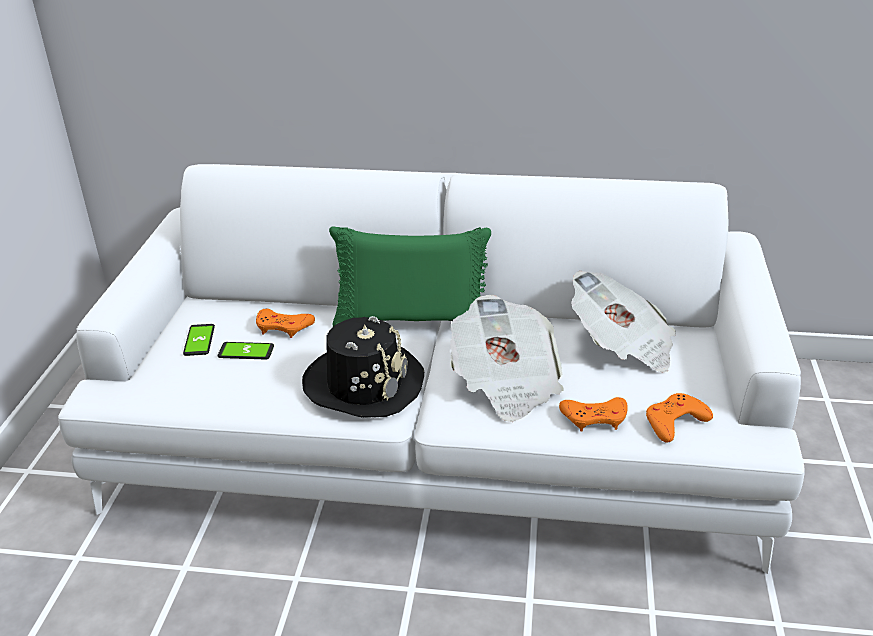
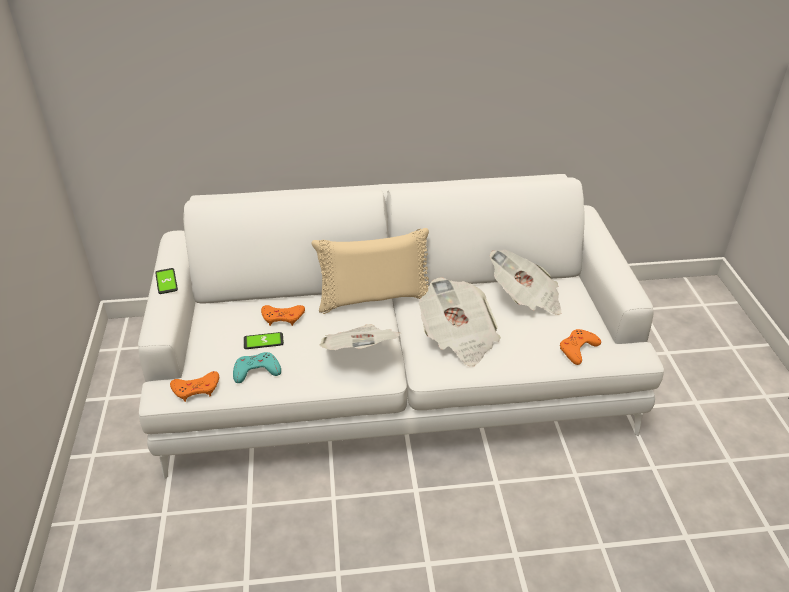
camera: 15 degrees left, 5 degrees up
phone [183,324,215,356] -> phone moved to [155,268,178,294]
black hat [302,316,424,418] -> newspaper [320,324,400,350]
green pillow [329,226,491,327] -> beige pillow [311,228,429,314]
orange game controller [559,397,628,431] -> orange game controller moved to [170,371,219,402]
none -> turquoise game controller [233,352,281,383]

